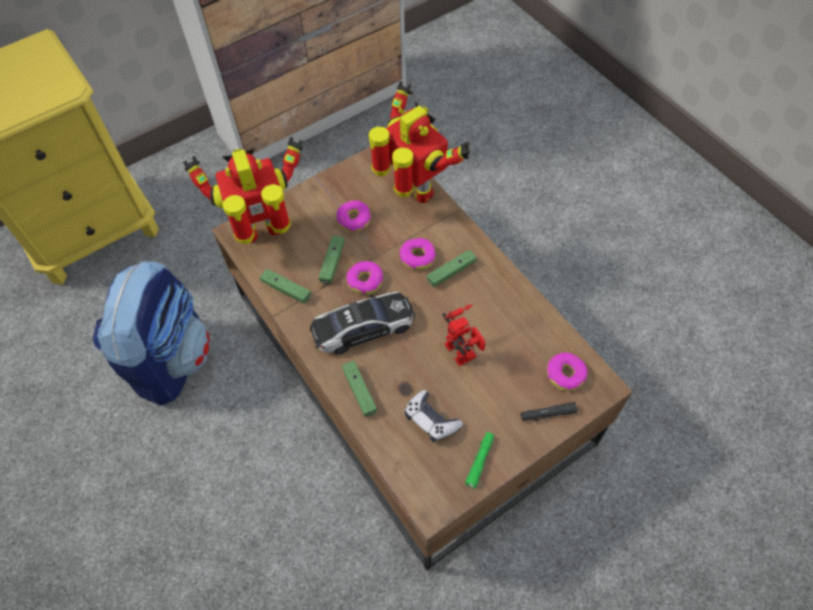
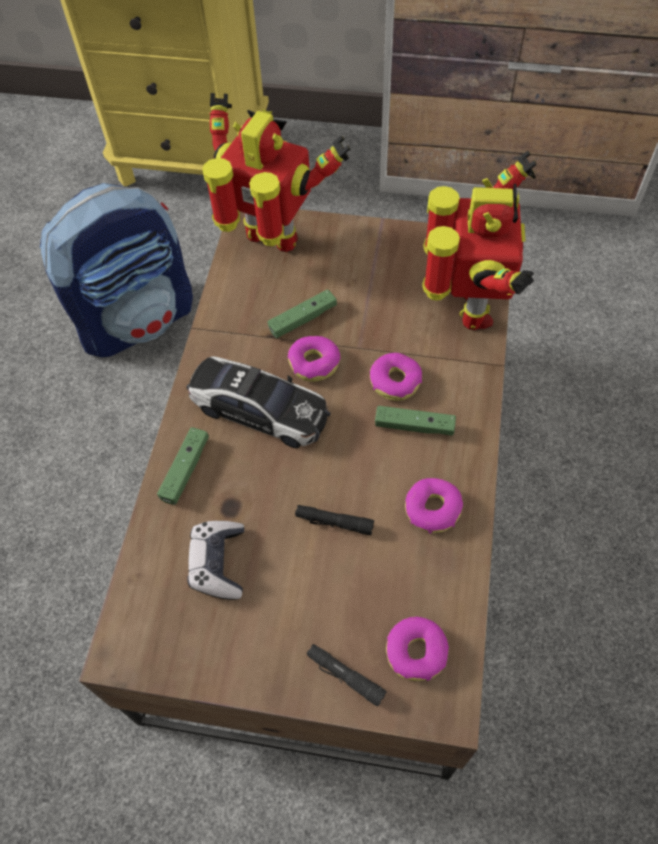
camera: 45 degrees right, 0 degrees up
green game controller [260,269,311,304] -> none
donut [336,200,371,232] -> donut moved to [405,478,463,534]
toy robot [442,304,485,366] -> black flashlight [295,505,374,535]
green flashlight [465,432,494,488] -> none

